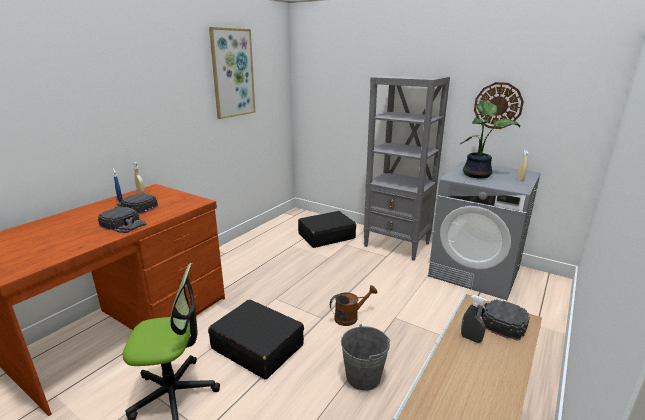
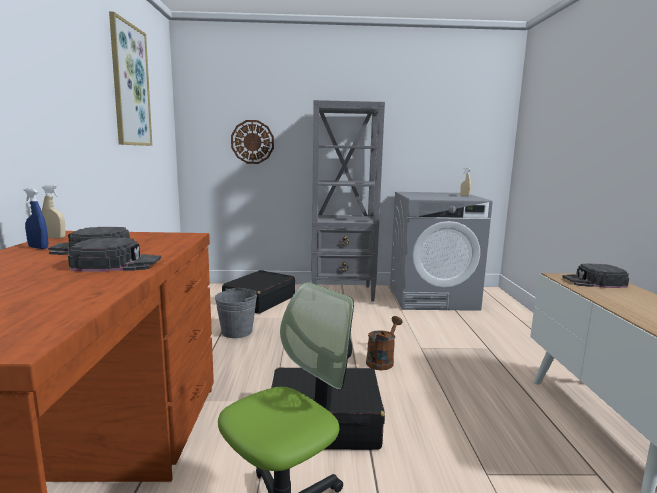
camera: 35 degrees left, 10 degrees down
grey bucket [341,324,390,391] -> grey bucket moved to [215,288,257,338]
potted plant [460,100,520,178] -> none
grey spray bottle [461,295,488,343] -> none
wall clock [474,82,524,129] -> wall clock moved to [231,120,274,164]

